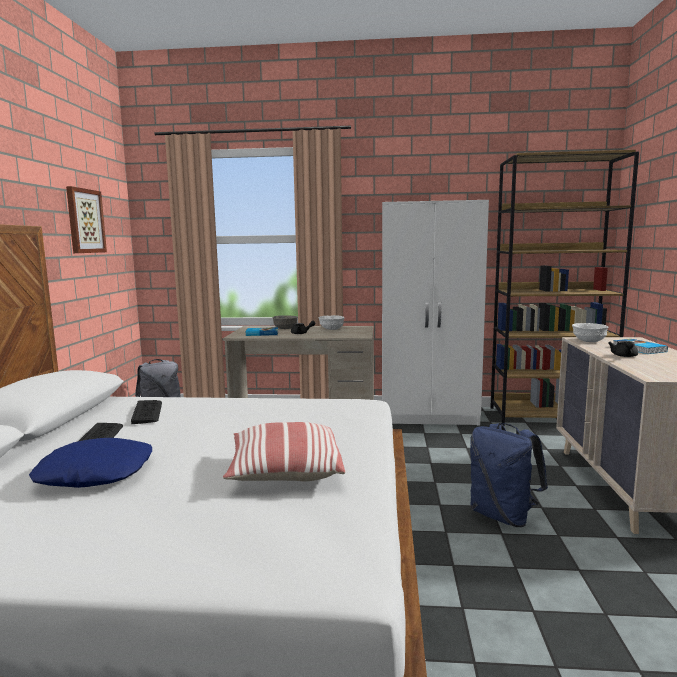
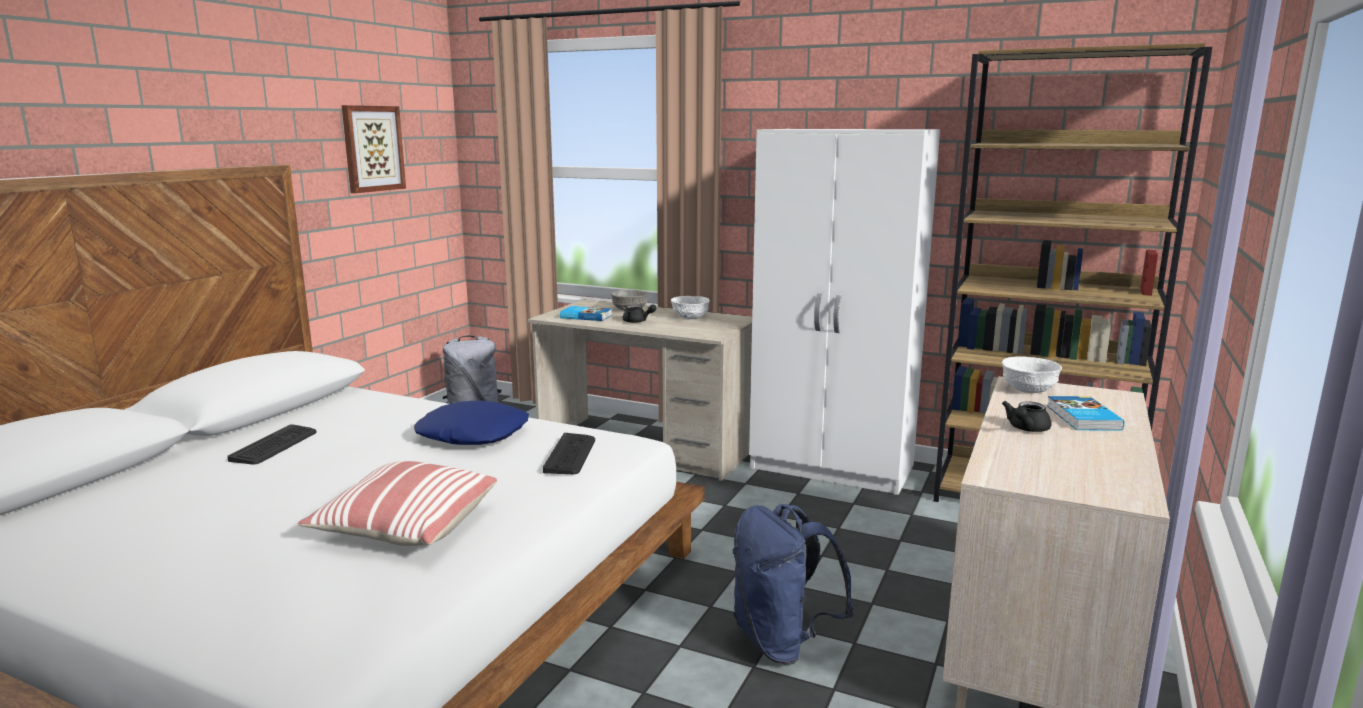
camera: 20 degrees right, 5 degrees up
blue pillow [29,438,152,488] -> blue pillow moved to [414,401,529,445]
keyboard [131,400,162,424] -> keyboard moved to [543,433,595,474]

